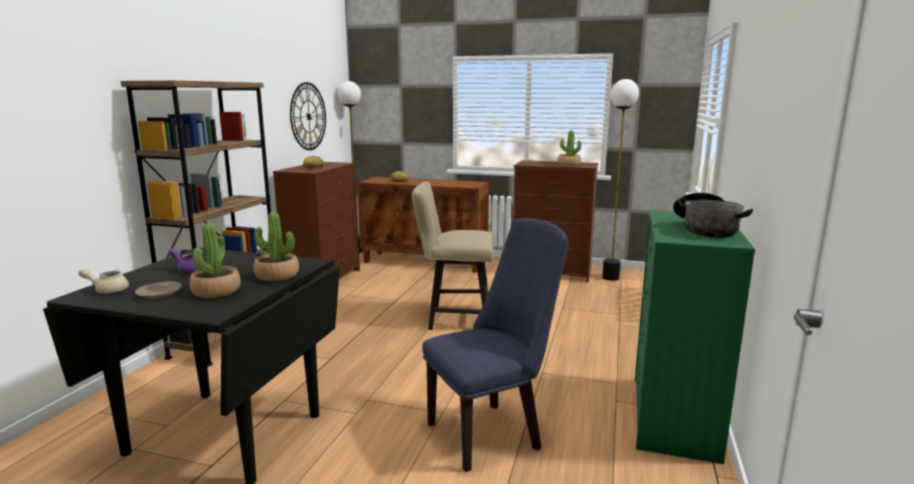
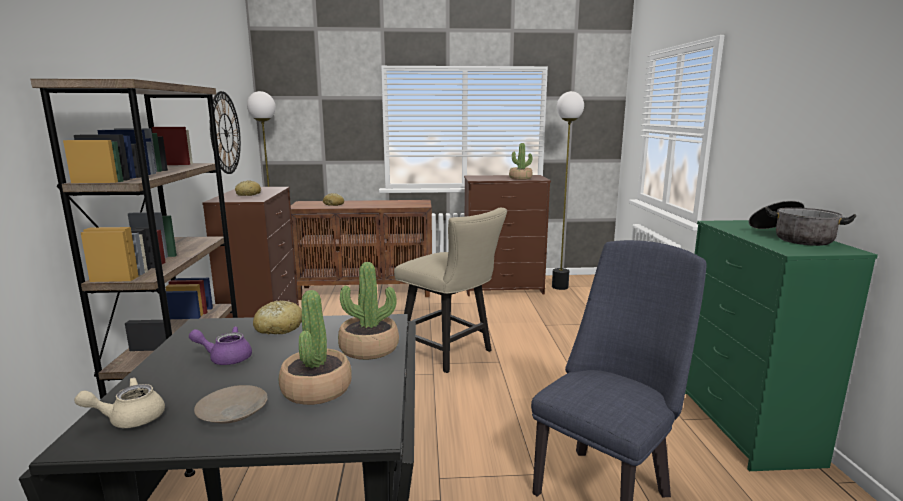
camera: 20 degrees left, 0 degrees up
beige chair [412,181,494,330] -> beige chair turned 120 degrees counterclockwise [394,208,507,373]
none -> bread [253,300,302,335]

